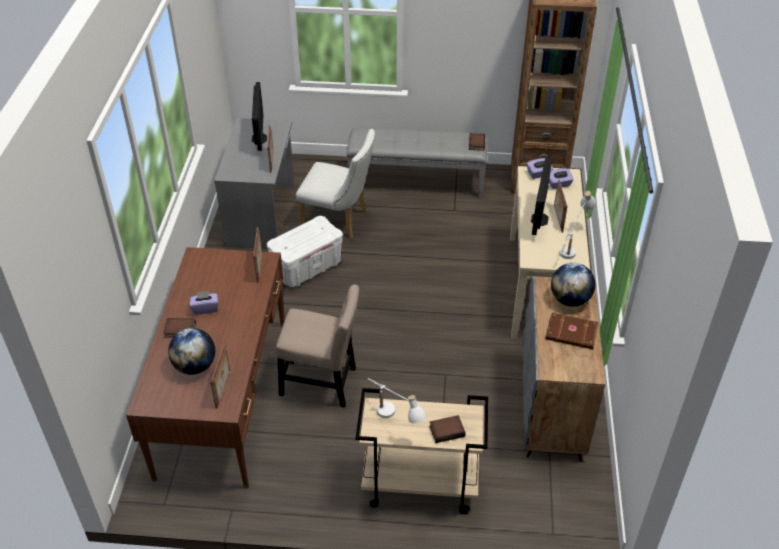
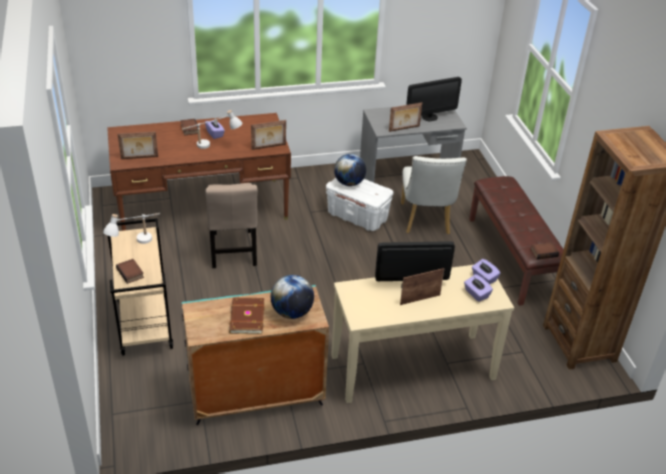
camera: 70 degrees right, 5 degrees down
globe [168,328,215,375] -> globe moved to [334,154,366,186]
grey bench [347,127,488,199] -> brown bench [469,176,564,306]
grey cabinet [522,276,605,461] -> turquoise cabinet [182,285,329,425]
white table lamp [559,191,596,259] -> white table lamp moved to [182,110,243,149]

